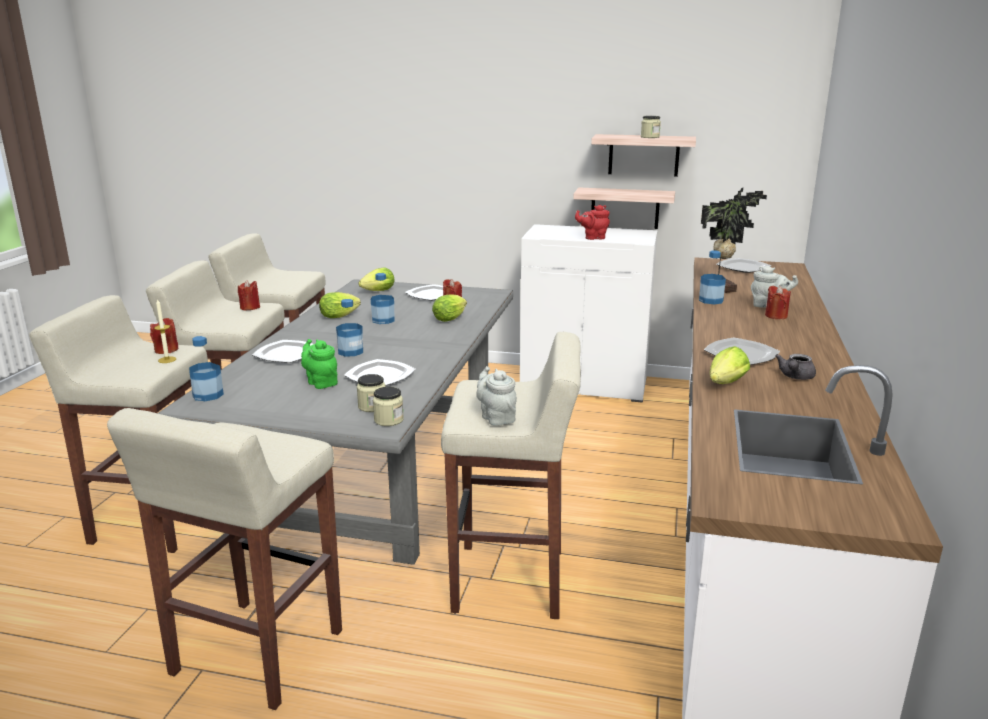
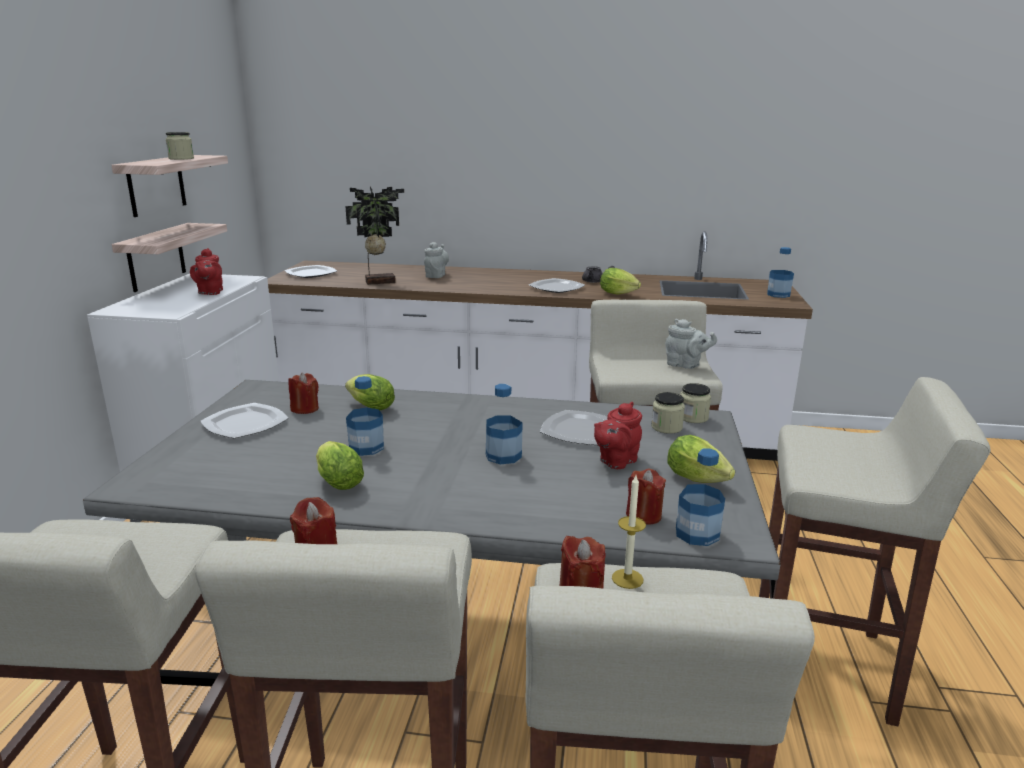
camera: 95 degrees left, 0 degrees up
plate [252,340,313,363] -> none
green teapot [301,339,338,389] -> red teapot [594,402,642,469]
lettuce [358,268,395,291] -> lettuce moved to [667,435,735,483]
grey teapot [476,366,517,426] -> grey teapot turned 120 degrees counterclockwise [665,319,717,369]
bottle [699,250,726,304] -> bottle moved to [767,247,794,298]
red candle [765,286,791,319] -> red candle moved to [626,468,666,525]

